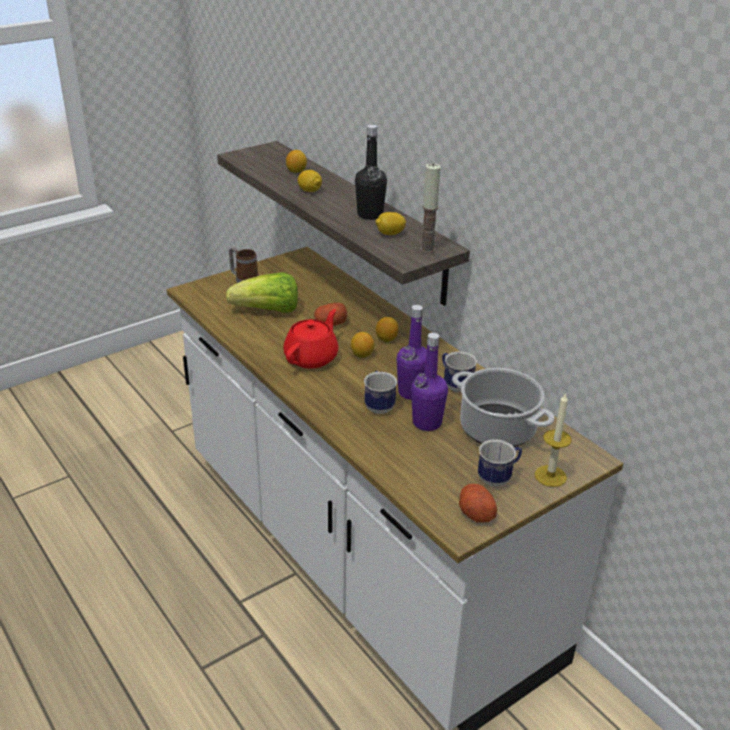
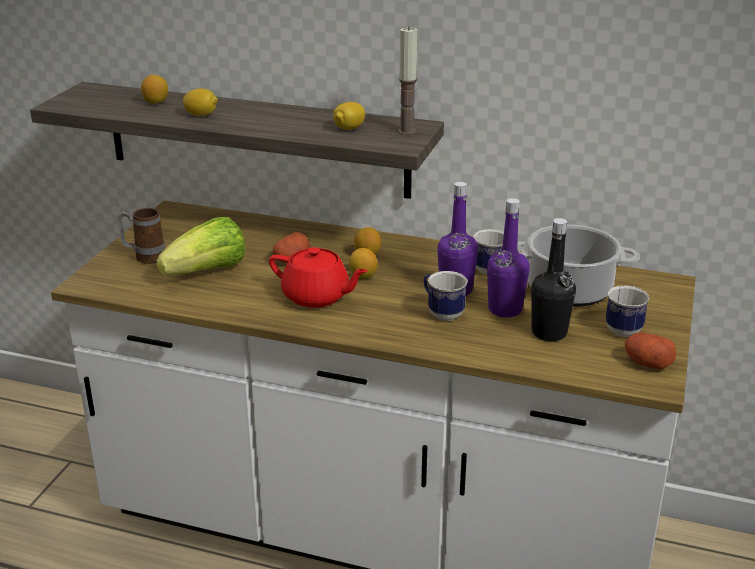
camera: 35 degrees left, 5 degrees down
red teapot [283,309,338,369] -> red teapot turned 120 degrees clockwise [269,247,368,308]
black bottle [355,125,387,220] -> black bottle moved to [531,218,576,341]
candle [535,393,572,487] -> none

